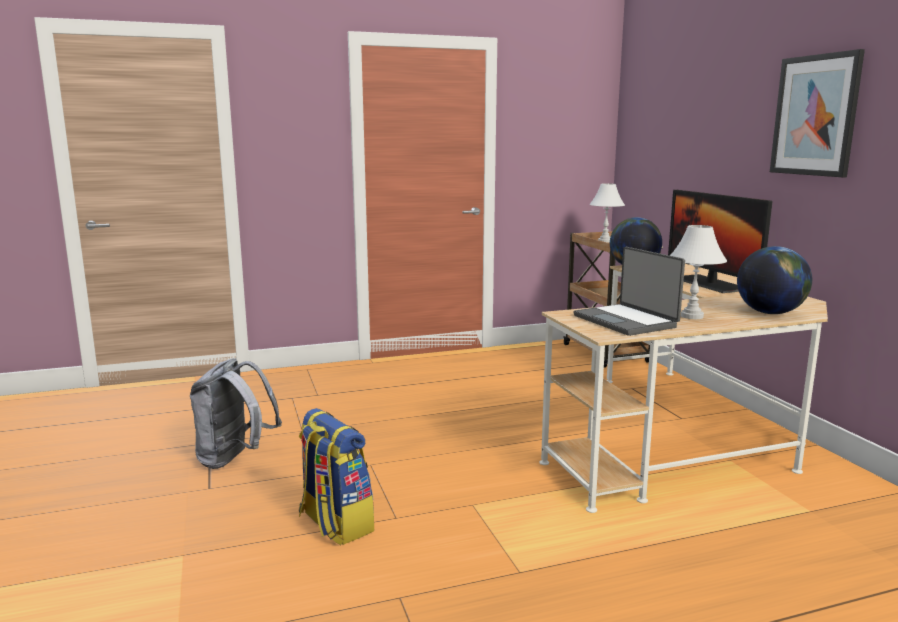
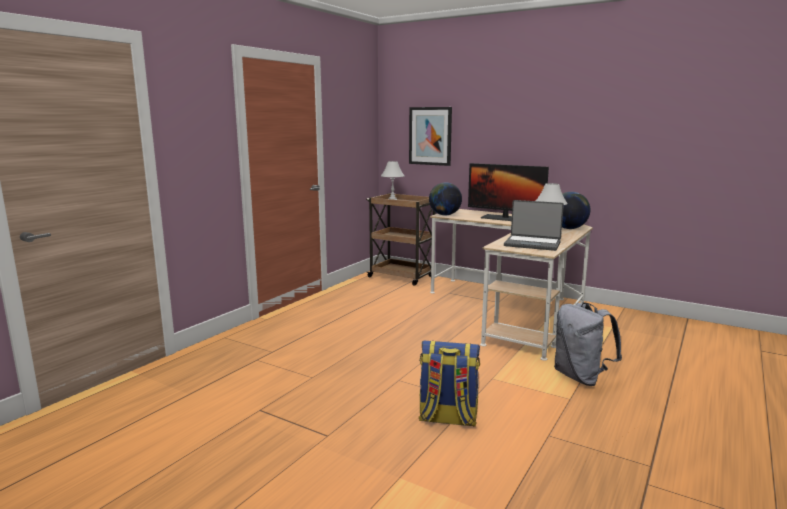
camera: 40 degrees left, 0 degrees up
grey backpack [190,358,282,469] -> grey backpack moved to [554,303,622,386]
picture [770,49,865,177] -> picture moved to [409,107,452,166]

